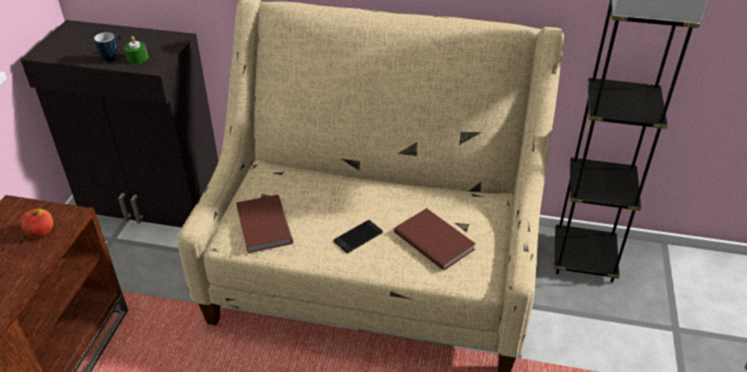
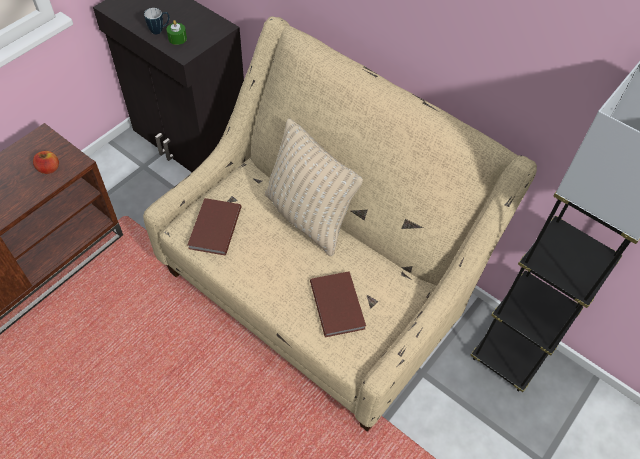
camera: 25 degrees right, 15 degrees up
phone [334,220,383,253] -> none
none -> beige pillow [265,118,363,256]

